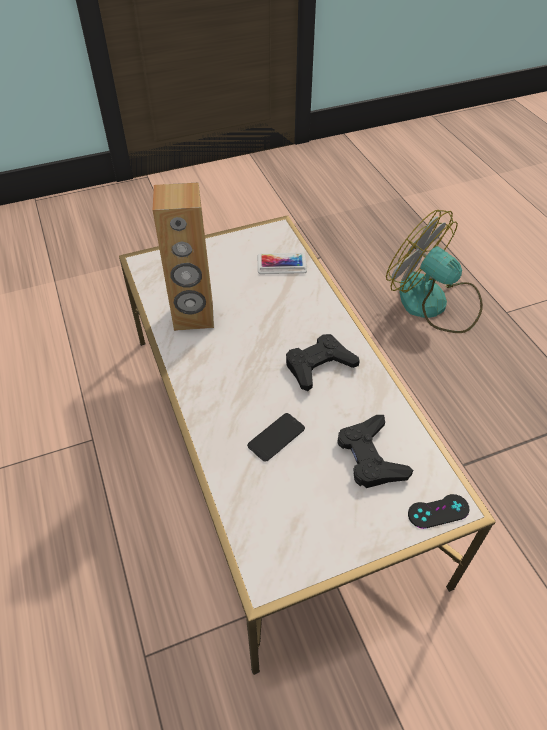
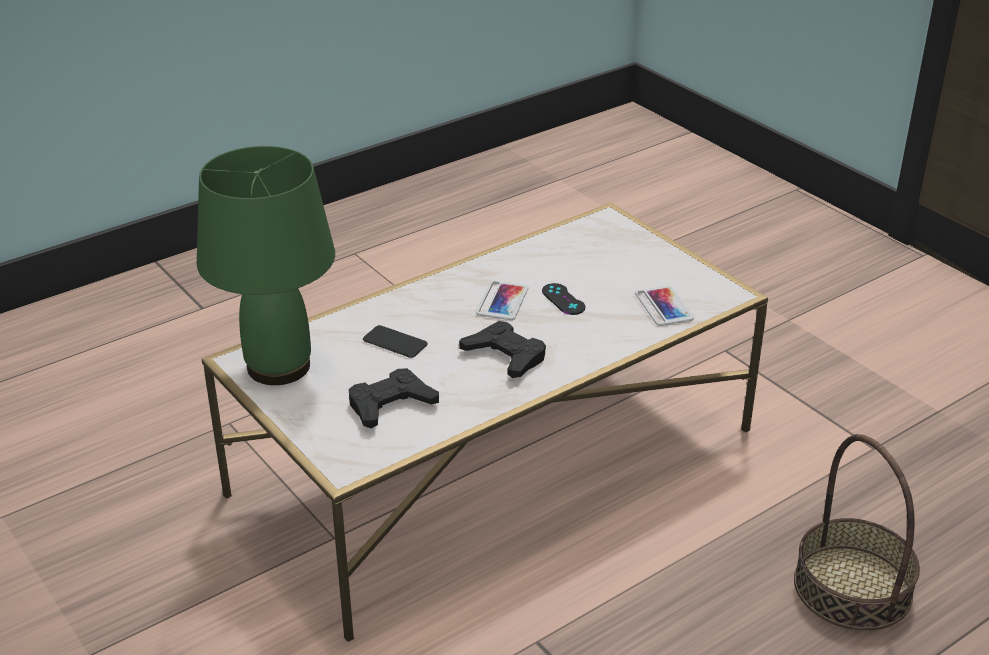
camera: 75 degrees right, 15 degrees down
brown speaker [152,182,214,331] -> none
fan [386,210,483,333] -> basket [794,434,920,631]
black game controller [408,494,469,529] -> black game controller moved to [542,283,585,315]
none -> green table lamp [197,146,335,385]
none -> phone [476,281,529,320]

